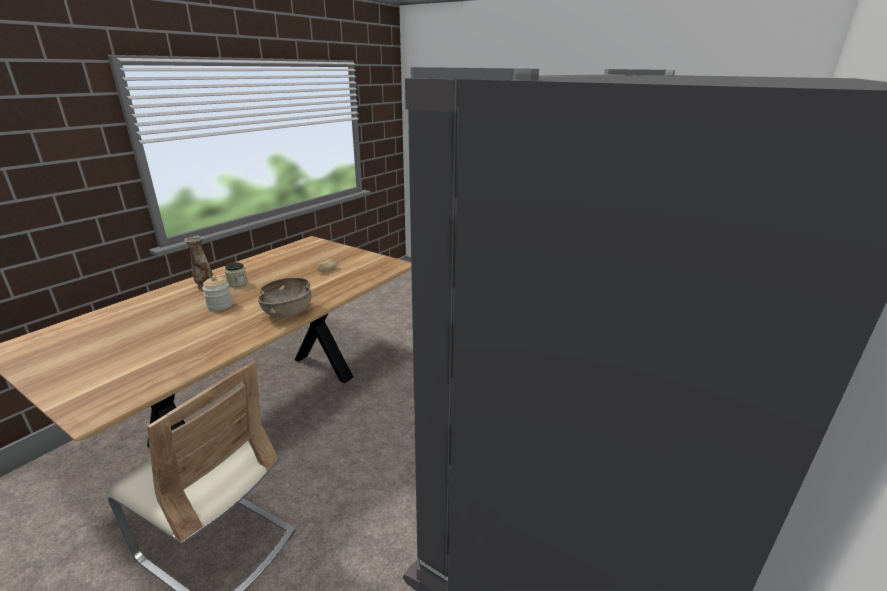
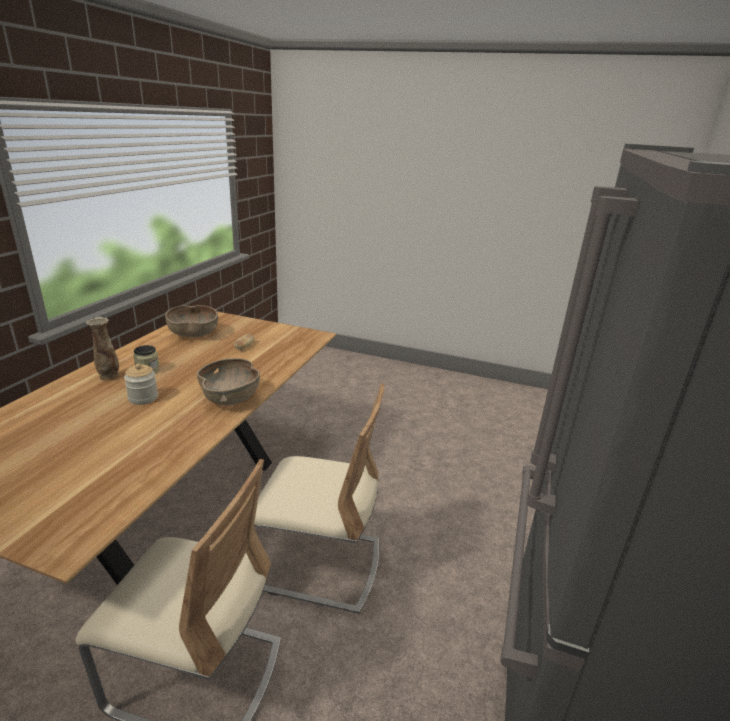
camera: 15 degrees left, 0 degrees up
none -> brown bowl [165,305,218,337]
none -> beige chair [254,383,384,614]

